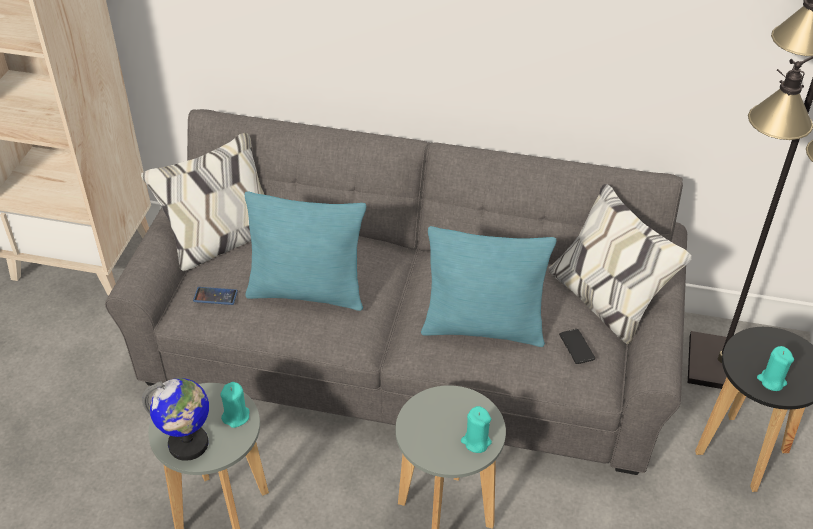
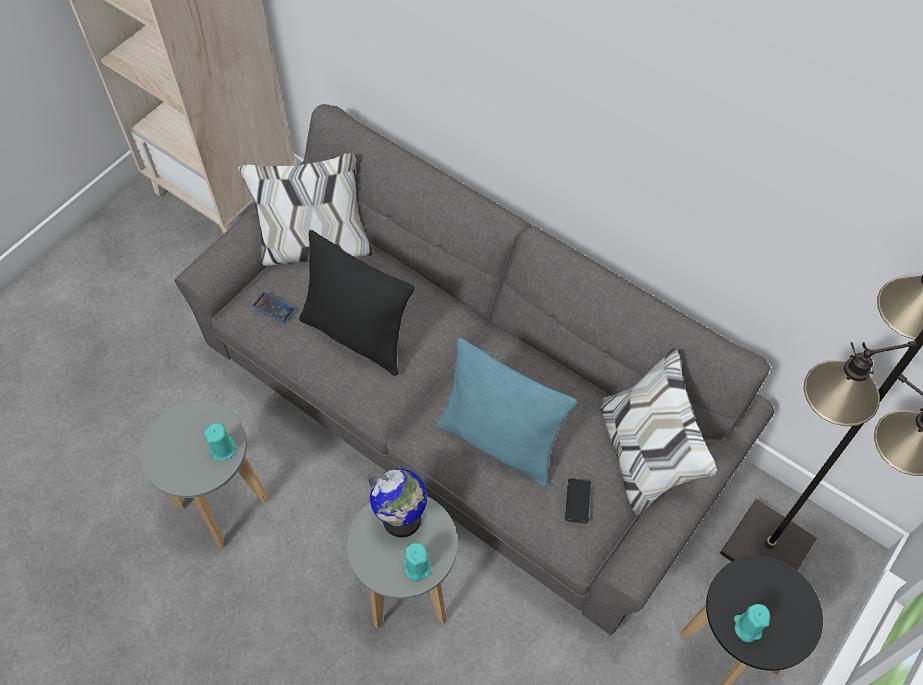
camera: 25 degrees right, 15 degrees up
globe [142,378,209,461] -> globe moved to [368,468,427,538]
turquoise pillow [245,191,366,311] -> black pillow [299,230,415,376]

